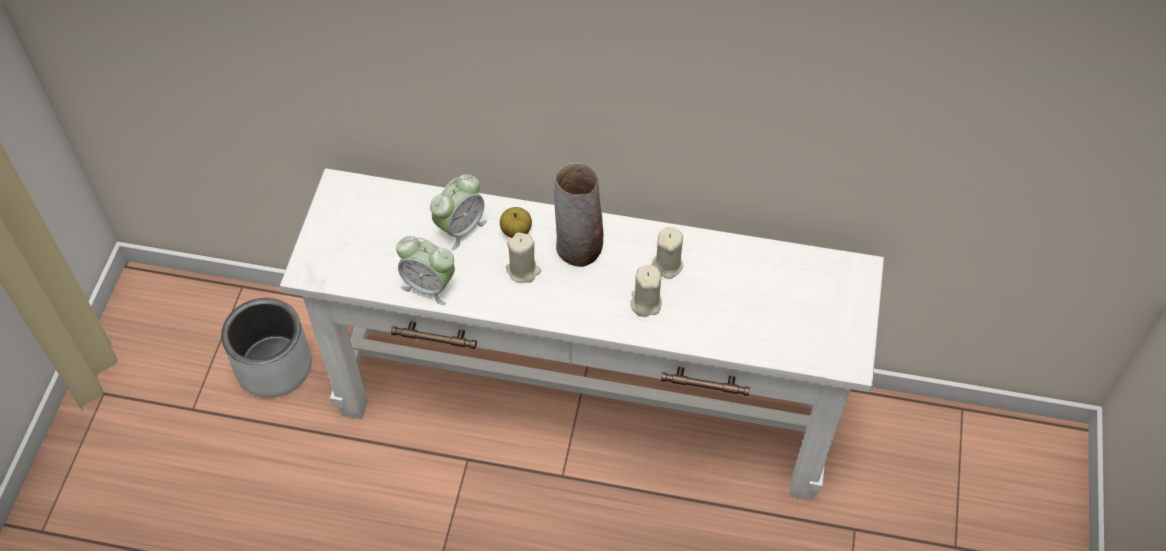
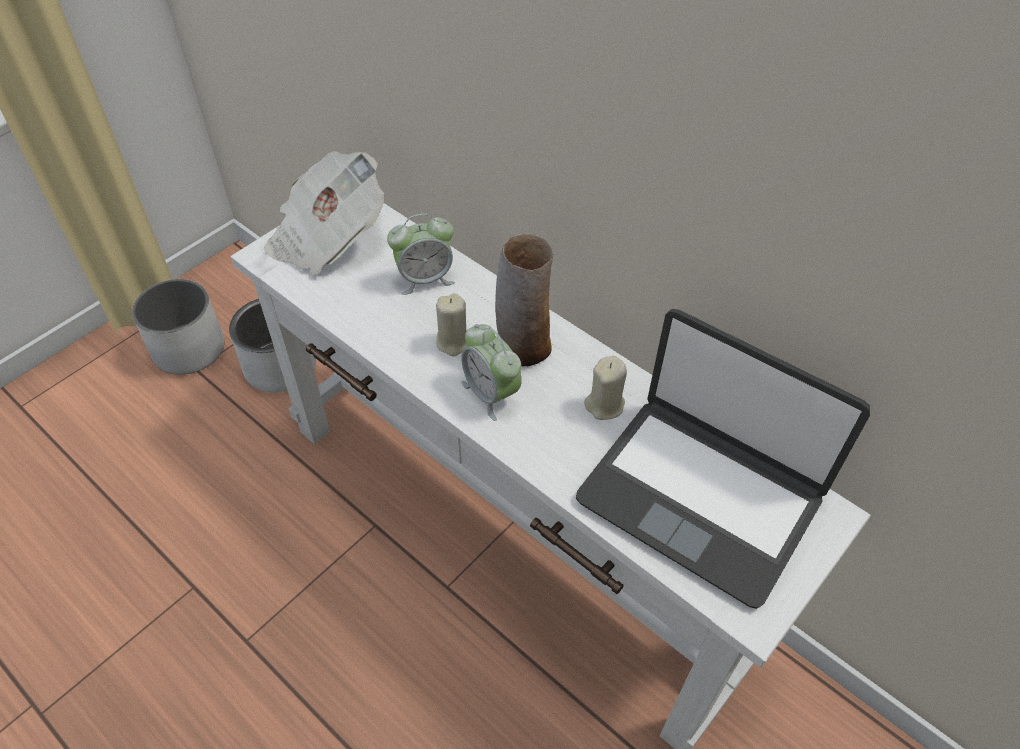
camera: 30 degrees right, 5 degrees down
alarm clock [396,236,455,305] -> alarm clock moved to [461,324,522,421]
apple [500,207,532,238] -> none
beige candle [630,265,662,317] -> none
none -> white planter [132,279,225,375]
none -> newspaper [264,151,384,274]
none -> laptop [576,309,870,609]

